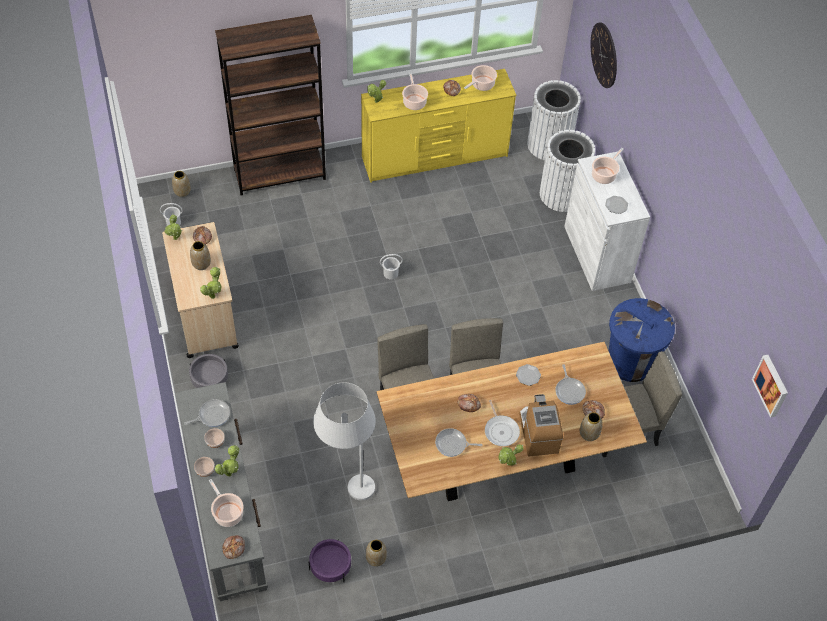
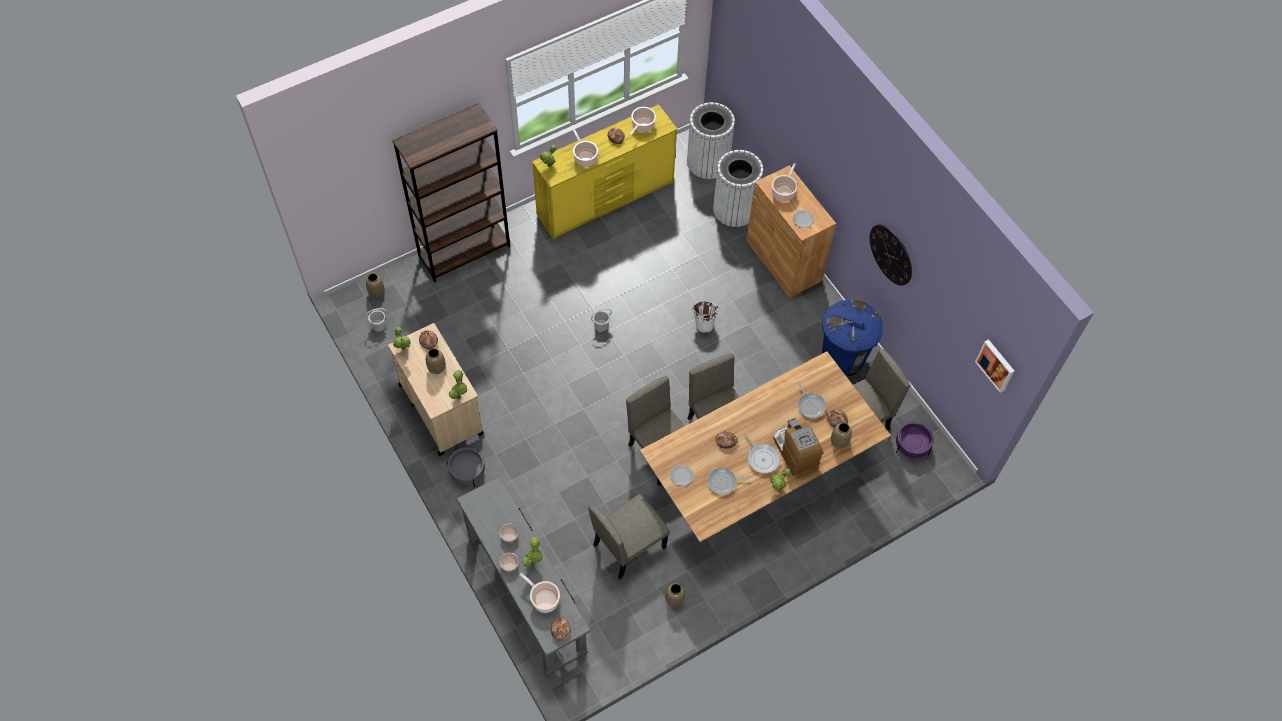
camera: 15 degrees left, 5 degrees up
frying pan [184,399,230,427] -> none
purple planter [308,539,351,582] -> purple planter moved to [896,422,933,458]
white floor lamp [313,382,376,500] -> beige chair [588,494,670,579]
plate [516,364,541,386] -> plate moved to [670,465,693,486]
white cabinet [564,152,650,291] -> brown cabinet [746,165,836,298]
wall clock [591,22,617,88] -> wall clock moved to [870,224,912,286]
none -> white bucket [692,301,719,333]

